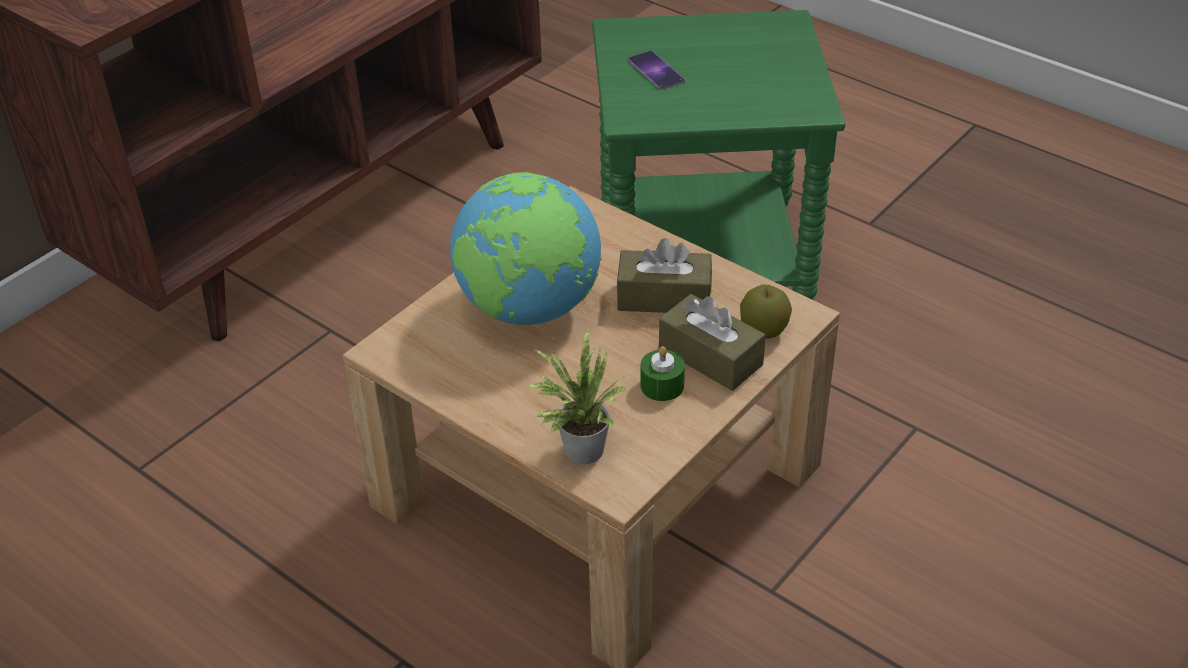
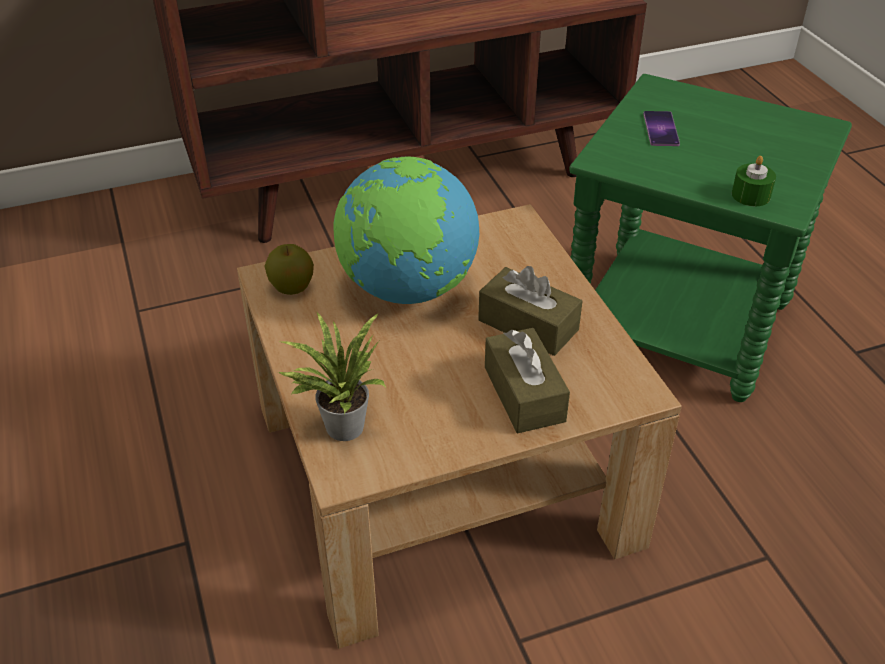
camera: 30 degrees right, 0 degrees up
green candle [640,346,685,401] -> green candle moved to [732,156,776,206]
apple [740,285,792,339] -> apple moved to [264,244,314,295]

